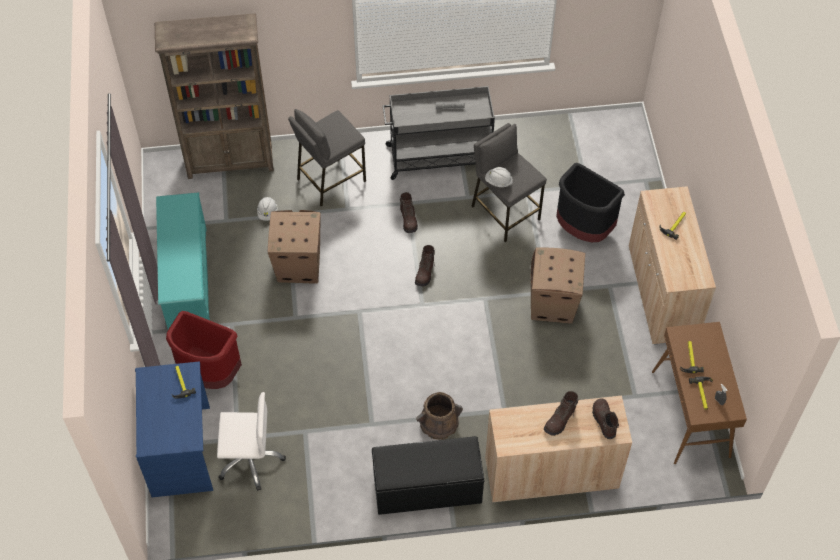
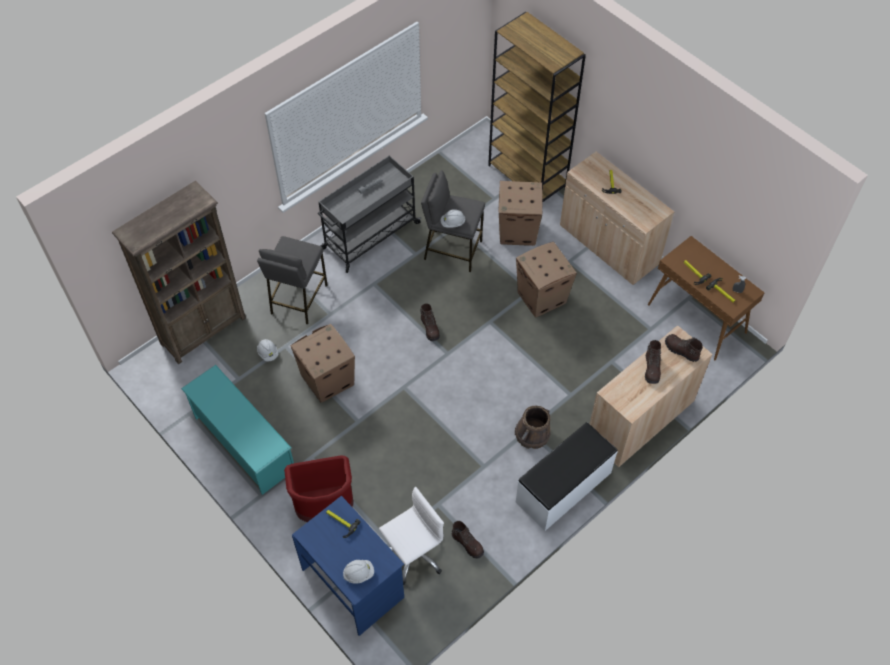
camera: 35 degrees left, 0 degrees up
black bench [372,436,484,515] -> white bench [516,422,618,531]
brown boot [400,192,418,233] -> brown boot moved to [452,521,484,559]
black trash can [556,163,625,242] -> cardboard box [499,181,542,246]
none -> white hard hat [343,560,374,584]
none -> brown bookcase [488,12,586,202]

